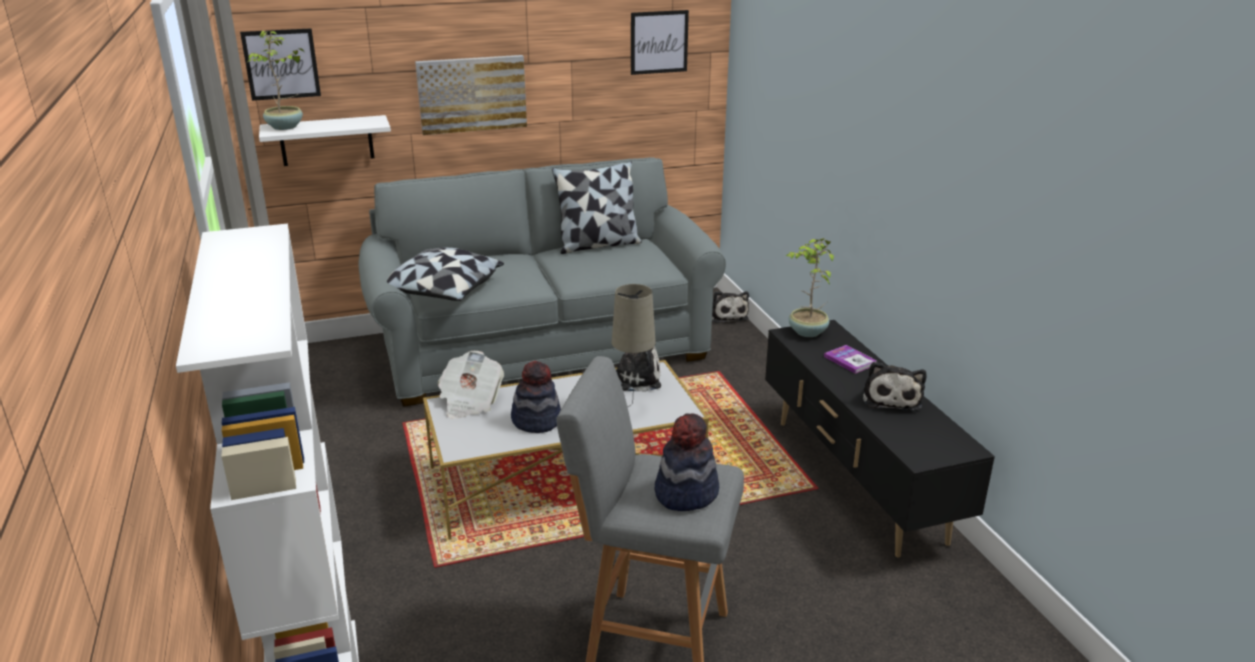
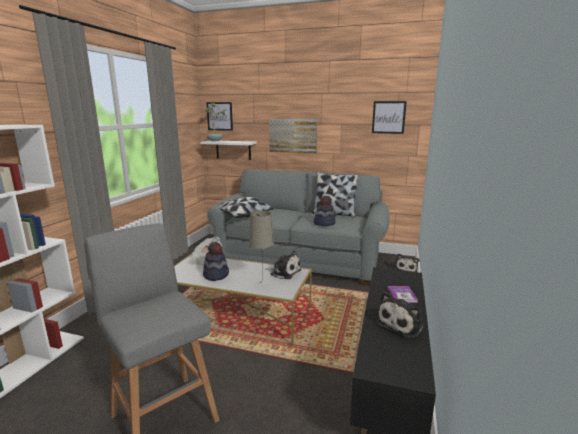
camera: 35 degrees right, 10 degrees down
hat [655,413,719,511] -> hat moved to [314,196,336,226]
potted plant [786,238,834,337] -> none

